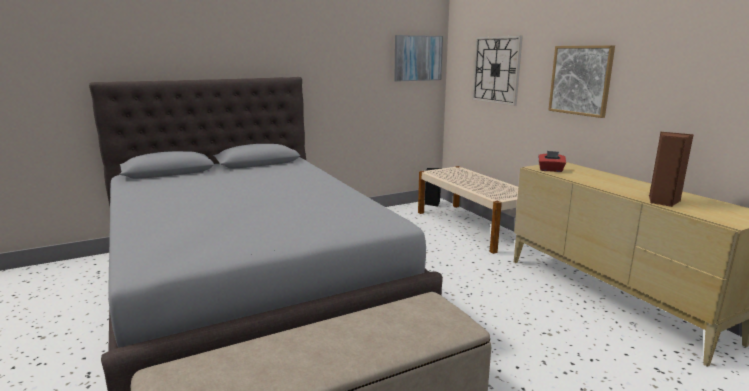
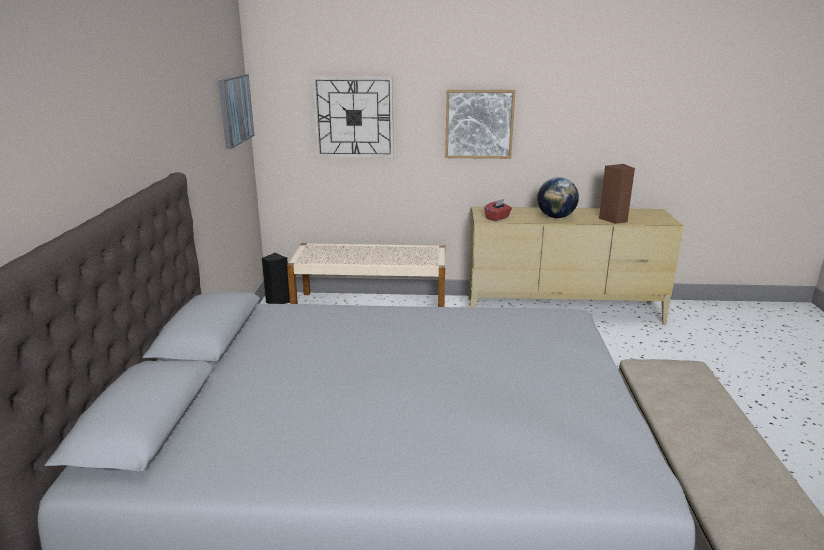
camera: 60 degrees left, 5 degrees up
none -> globe [537,177,579,218]

